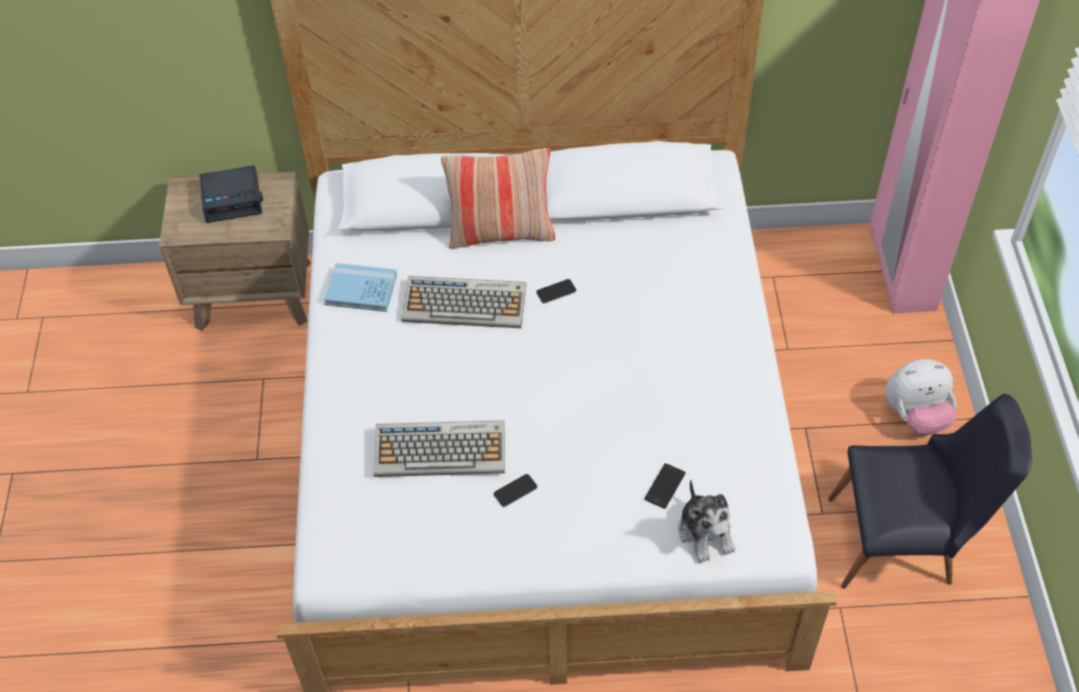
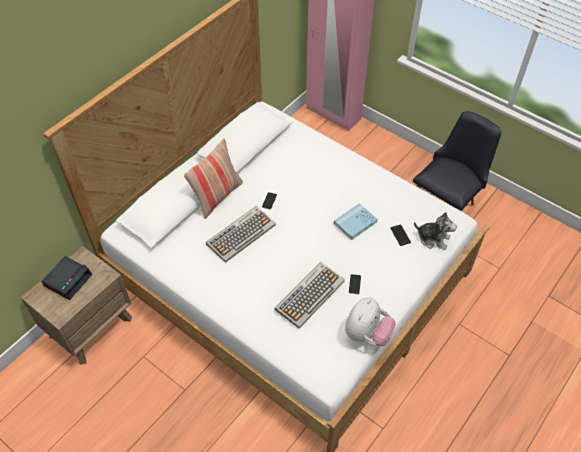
camera: 50 degrees left, 0 degrees up
blue book [324,263,397,312] -> blue book moved to [334,203,378,240]
plush toy [886,359,956,435] -> plush toy moved to [345,298,396,346]

